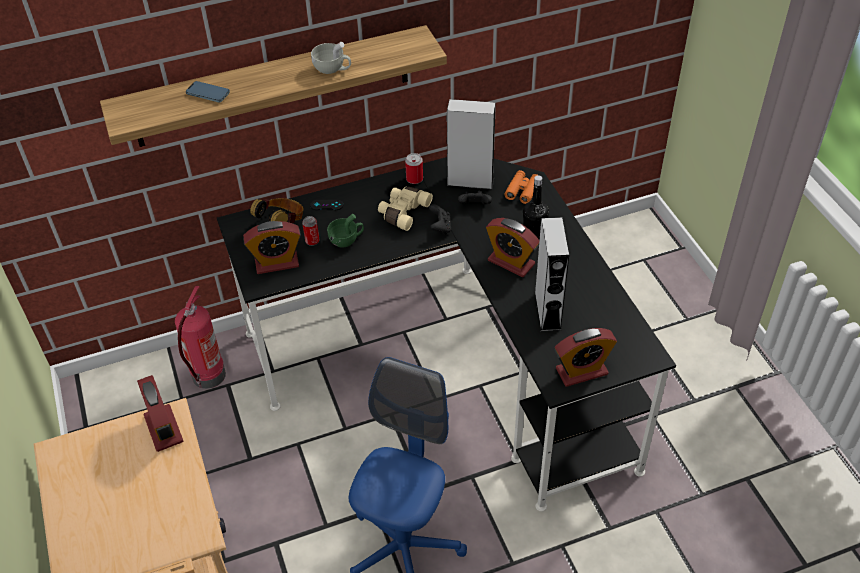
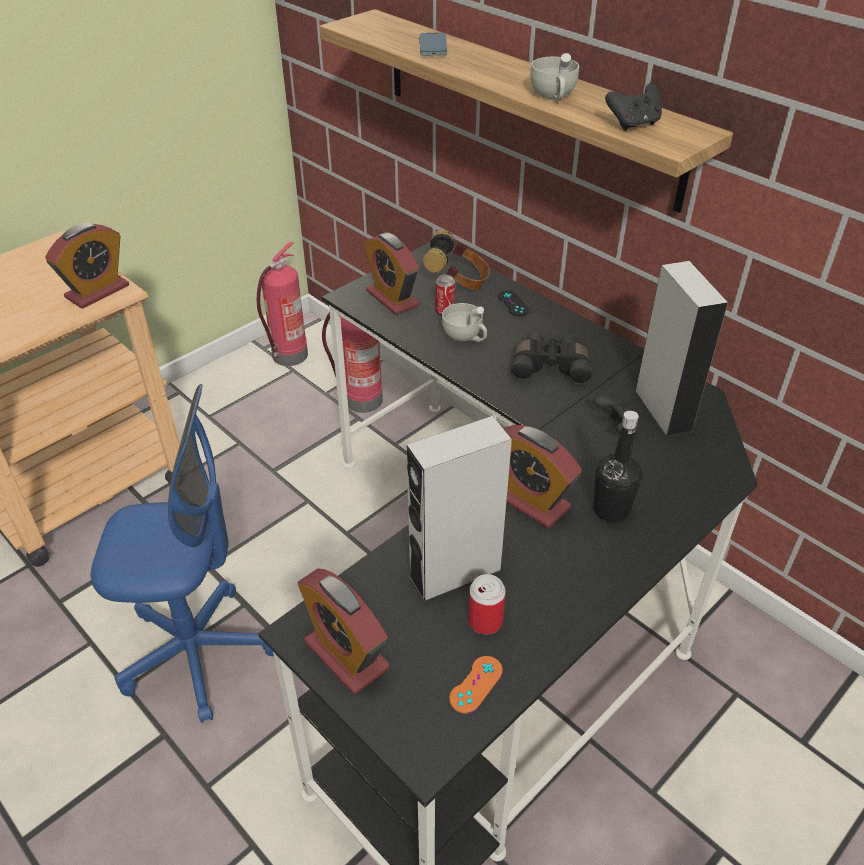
camera: 65 degrees right, 5 degrees down
green cup [327,214,364,247] -> white cup [442,303,487,342]
beige binoculars [378,186,433,231] -> black binoculars [511,332,592,385]
can [405,153,423,184] -> can moved to [468,574,506,634]
black game controller [429,204,451,235] -> black game controller moved to [605,83,662,131]
alarm clock [486,218,539,277] -> alarm clock turned 60 degrees counterclockwise [504,425,582,528]
orange binoculars [504,170,537,204] -> none
none -> fire extinguisher [257,242,308,366]
none -> orange game controller [449,656,503,713]

